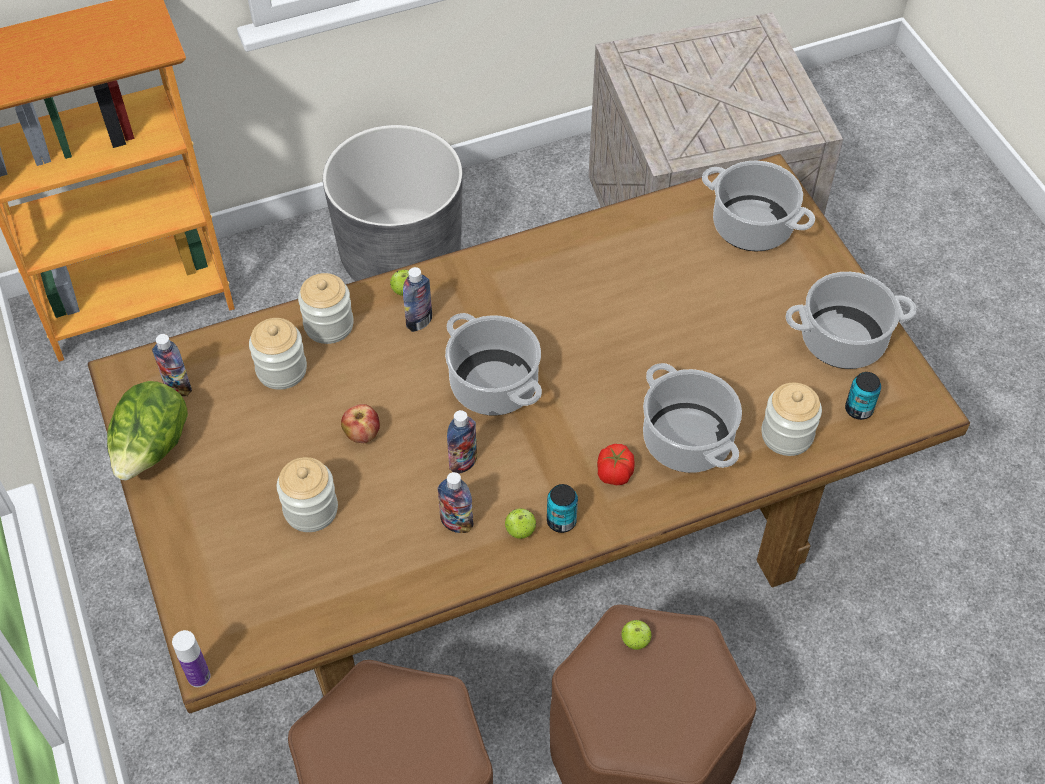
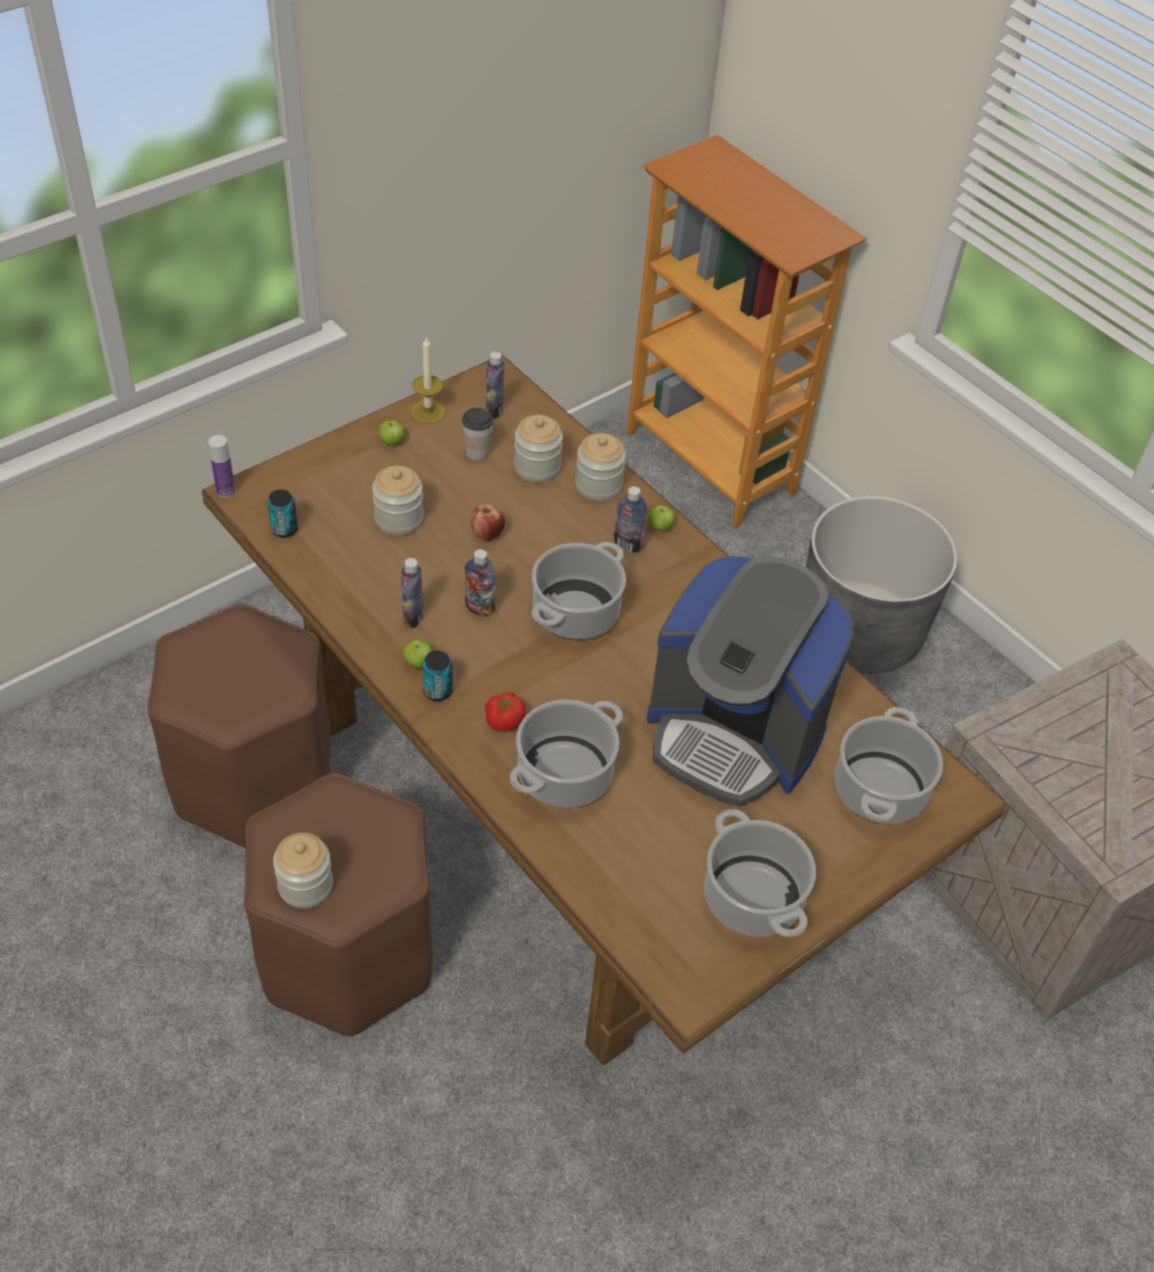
camera: 70 degrees right, 5 degrees down
lettuce [107,381,188,480] -> candle [411,336,446,424]
apple [621,620,652,650] -> apple moved to [378,421,405,445]
jar [761,383,822,456] -> jar moved to [273,833,333,908]
can [845,372,881,420] -> can moved to [267,489,298,538]
none -> cup [462,408,493,460]
none -> coffee machine [647,556,854,807]

